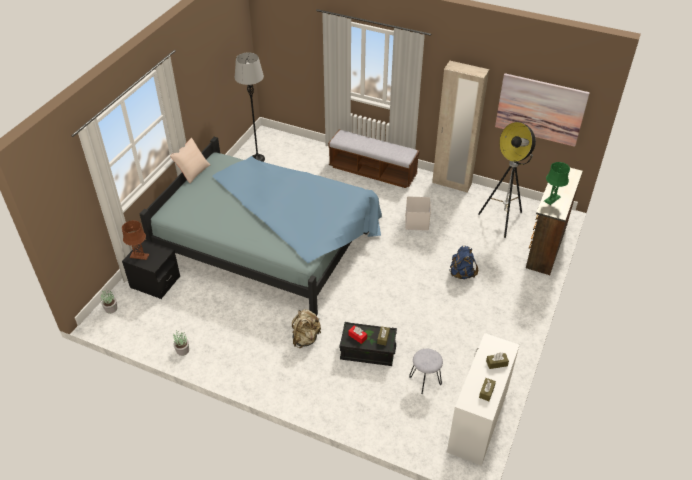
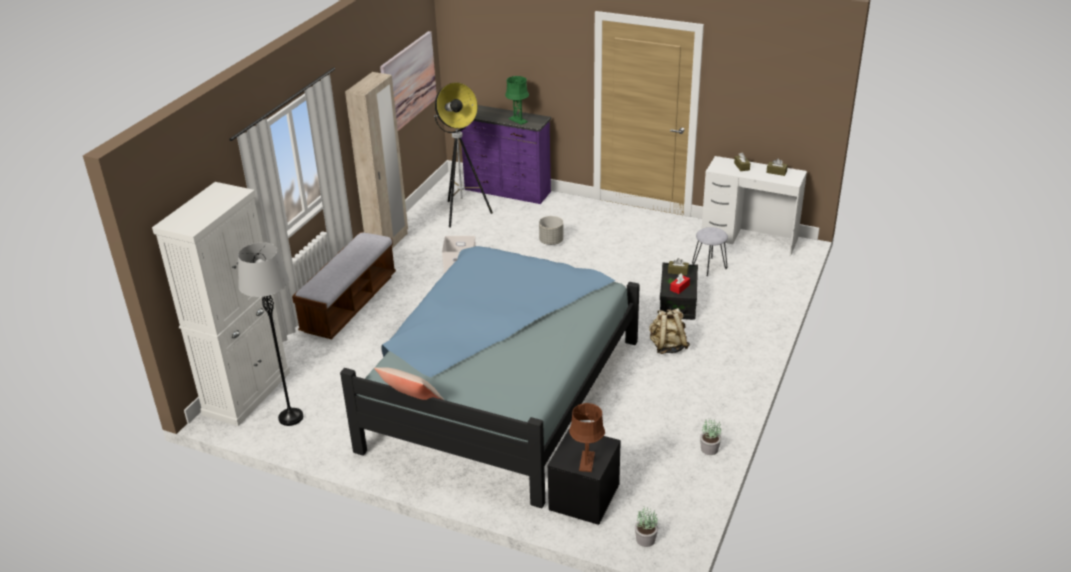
camera: 90 degrees left, 10 degrees down
blue backpack [449,245,478,279] -> grey planter [539,216,564,245]
brown dresser [526,168,583,275] -> purple dresser [460,105,551,204]
none -> white cabinet [152,182,290,426]

